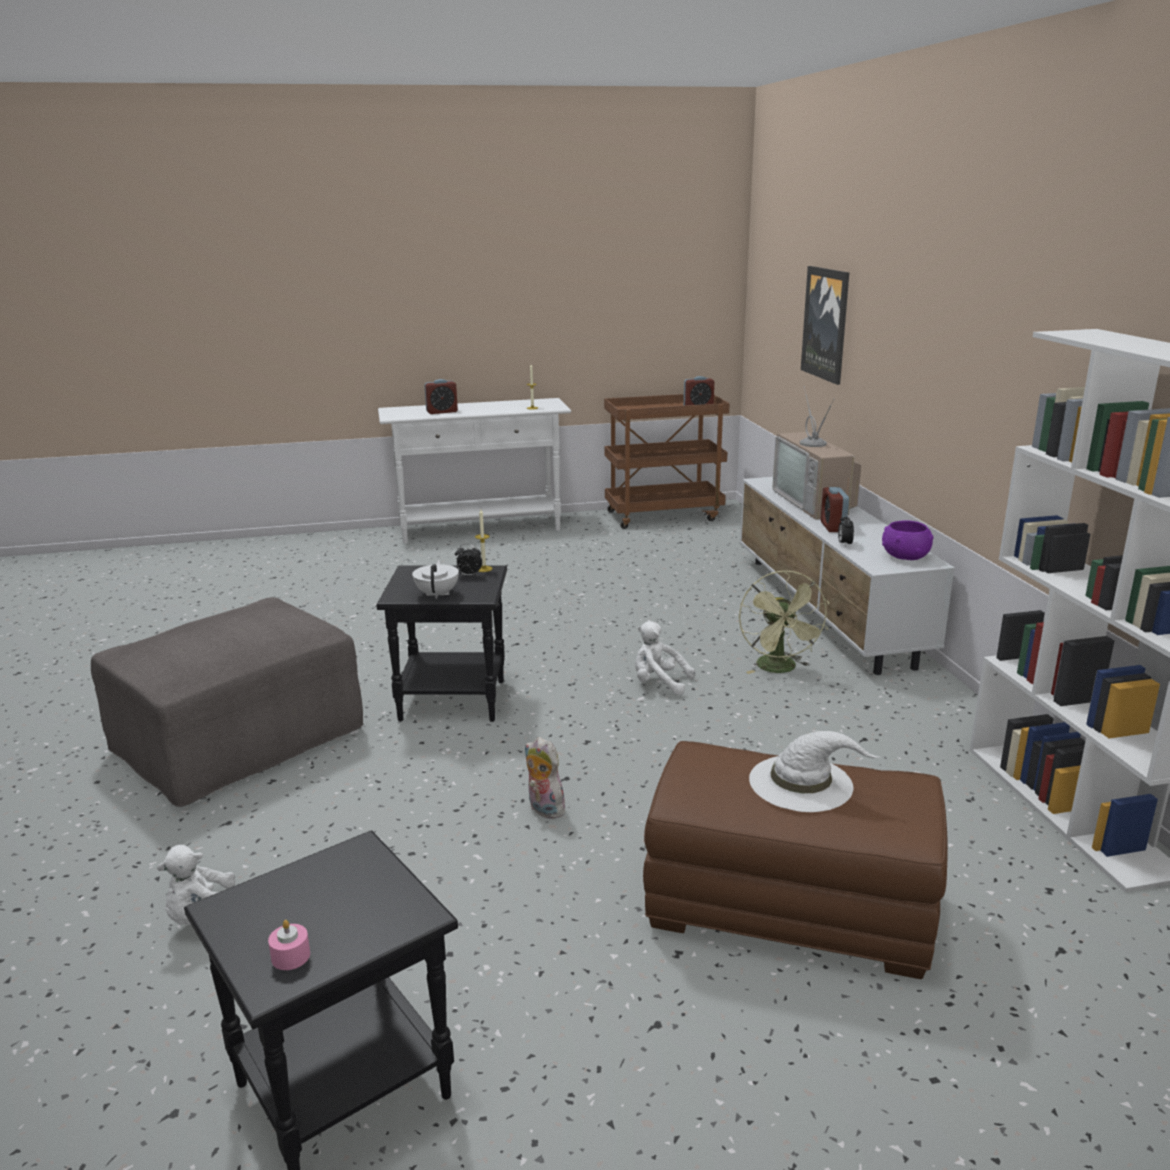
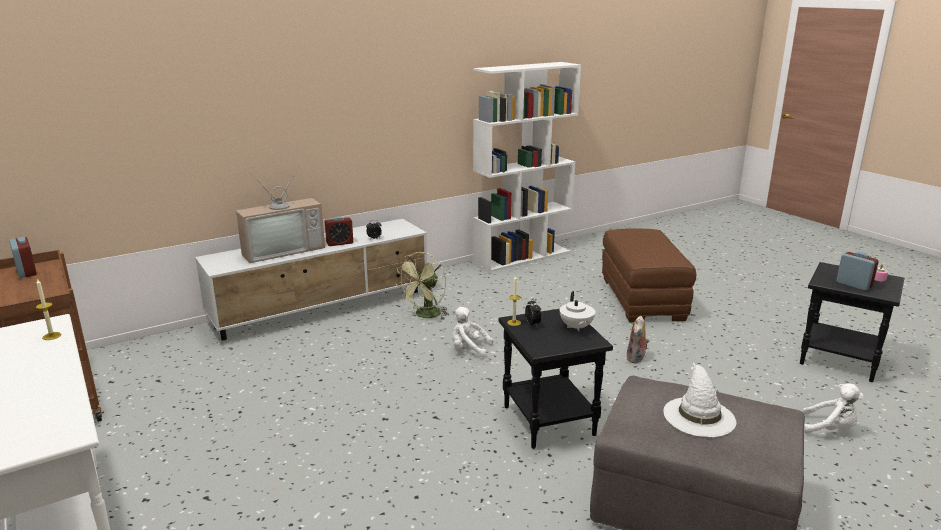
camera: 110 degrees left, 0 degrees up
white teapot [412,560,459,599] -> white teapot turned 75 degrees counterclockwise [560,291,595,332]
alarm clock [424,379,458,414] -> alarm clock moved to [836,252,879,290]
white plush toy [635,621,695,695] -> white plush toy turned 105 degrees clockwise [452,307,493,357]
green fan [739,570,830,674] -> green fan turned 150 degrees clockwise [395,252,449,320]
white hat [749,731,880,812] -> white hat moved to [663,362,736,437]
picture [801,266,849,385] -> none
purple bowl [882,520,933,560] -> none

